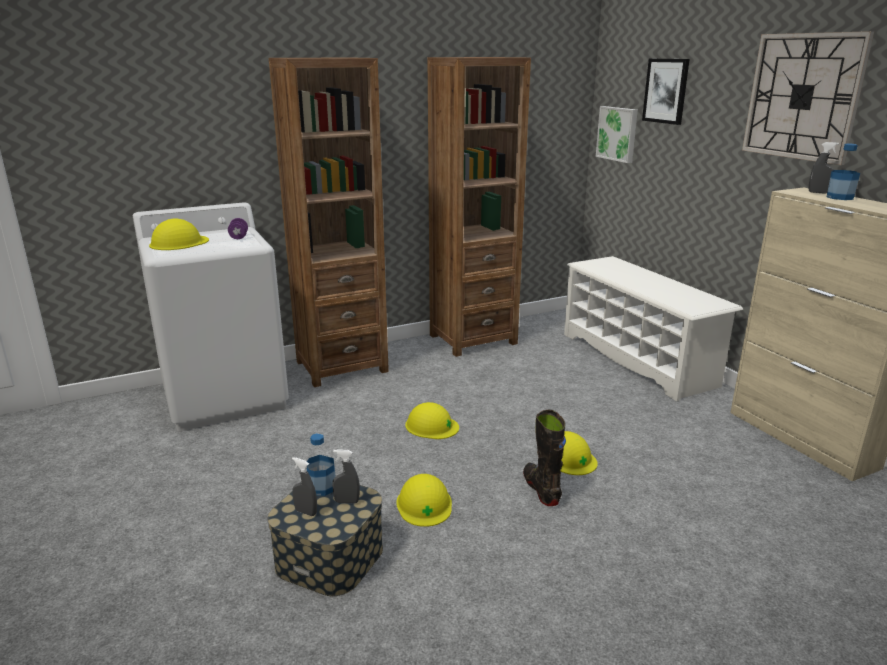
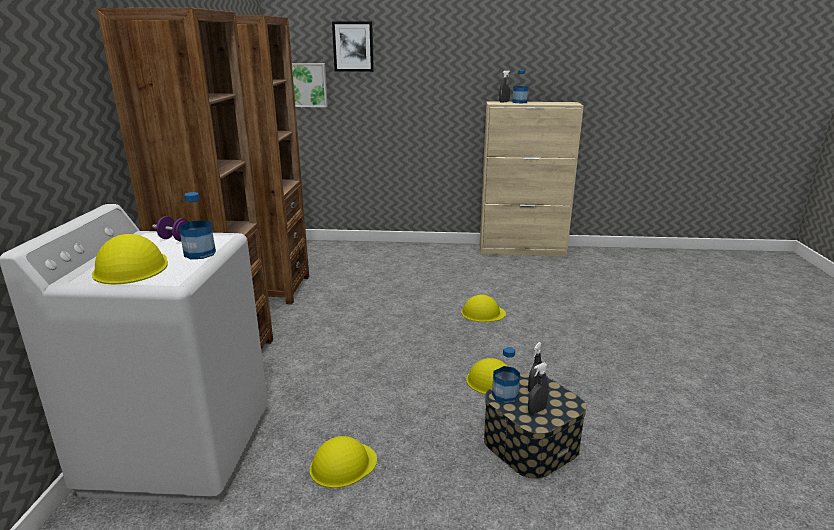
camera: 60 degrees left, 0 degrees up
yellow hard hat [405,402,459,439] -> yellow hard hat moved to [310,436,377,488]
black boot [523,410,566,506] -> none
white shoe rack [564,256,743,402] -> none
wall clock [742,31,874,165] -> none
none -> bottle [179,192,216,259]

